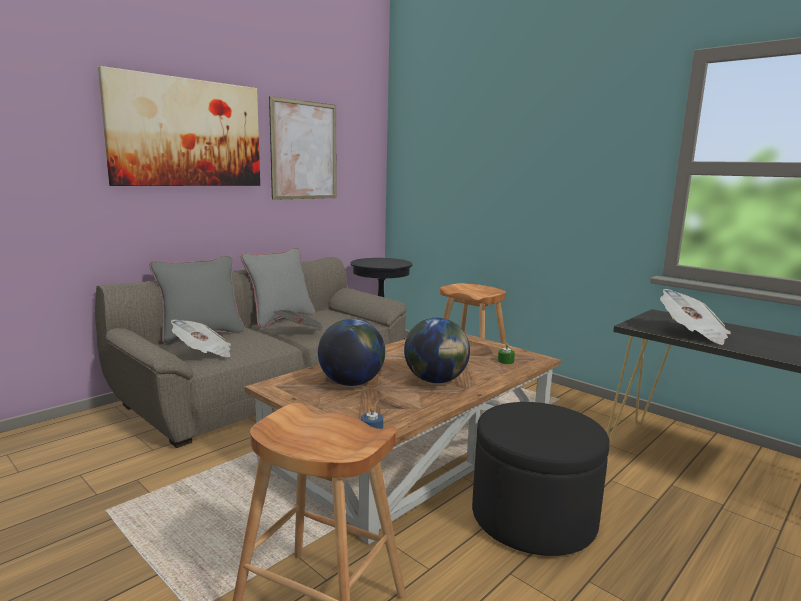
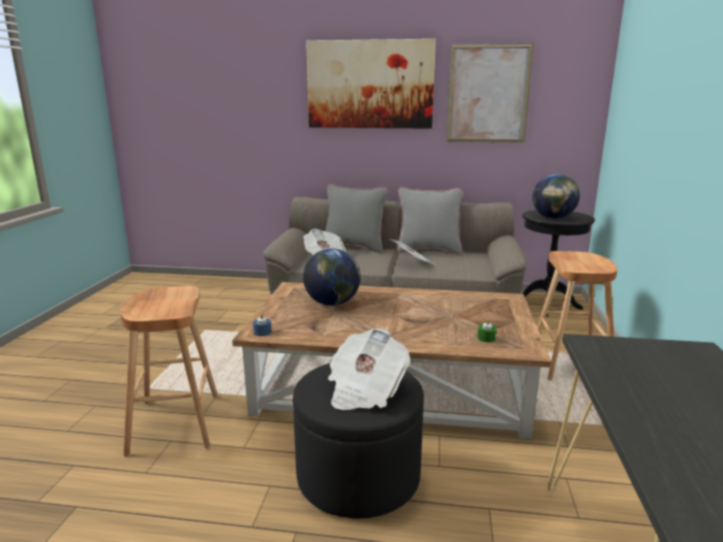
camera: 55 degrees right, 5 degrees up
globe [404,318,470,383] -> globe moved to [532,174,580,219]
newspaper [660,289,731,345] -> newspaper moved to [328,328,410,410]

